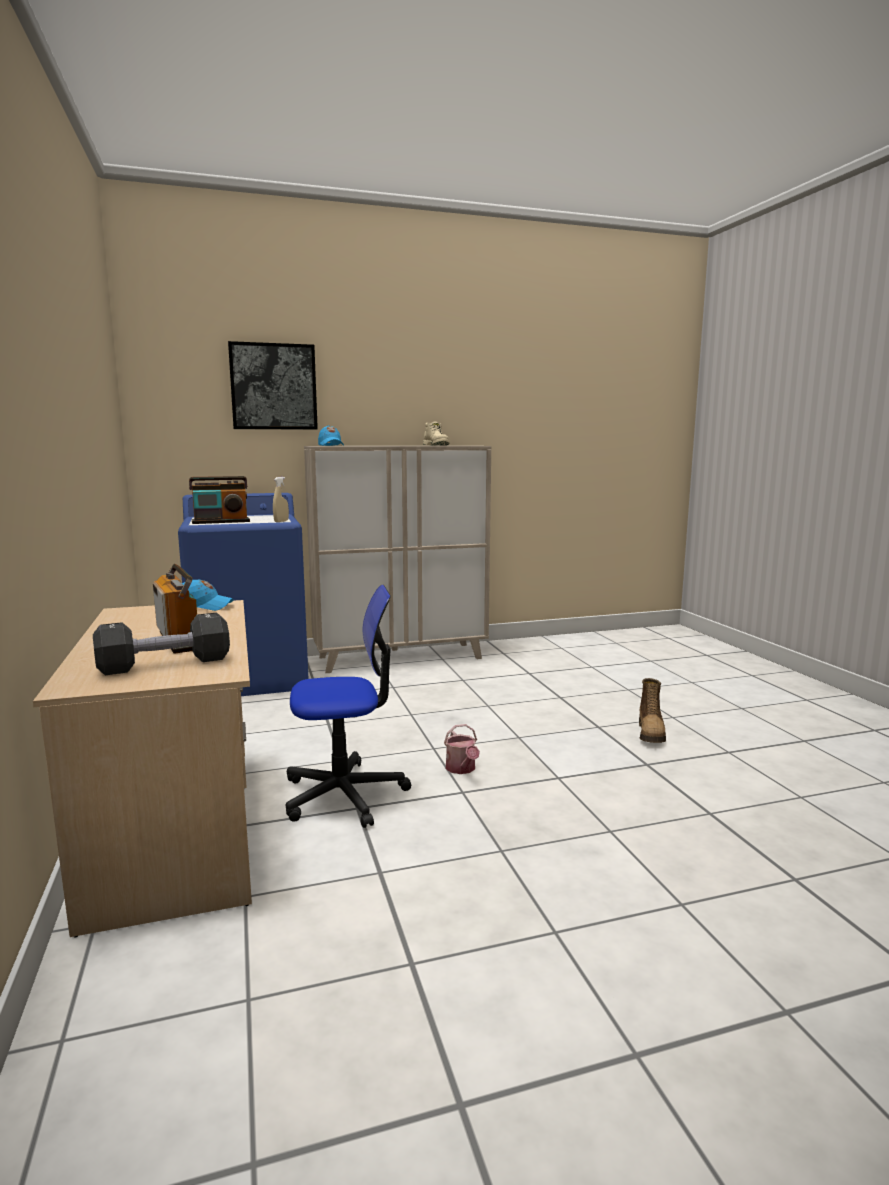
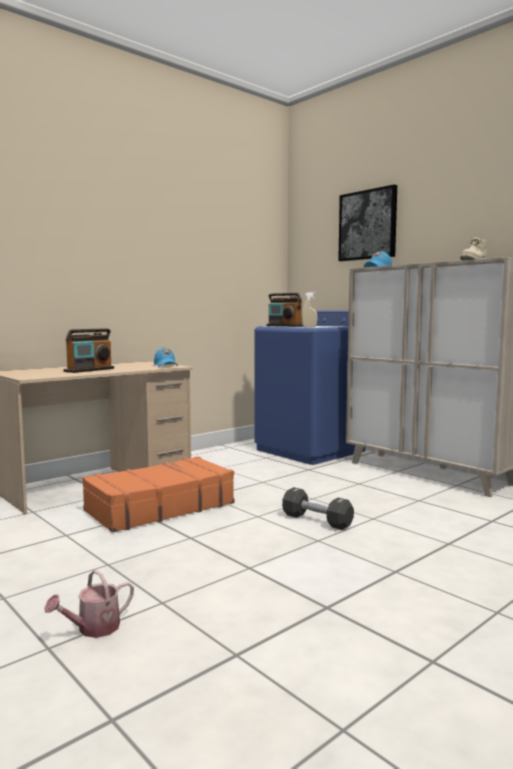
camera: 65 degrees right, 5 degrees down
black dumbbell [93,613,230,675] -> black dumbbell moved to [282,487,354,530]
office chair [286,585,411,828] -> orange suitcase [82,457,234,533]
watering can [444,724,480,774] -> watering can moved to [44,569,134,638]
boot [639,678,666,743] -> none

